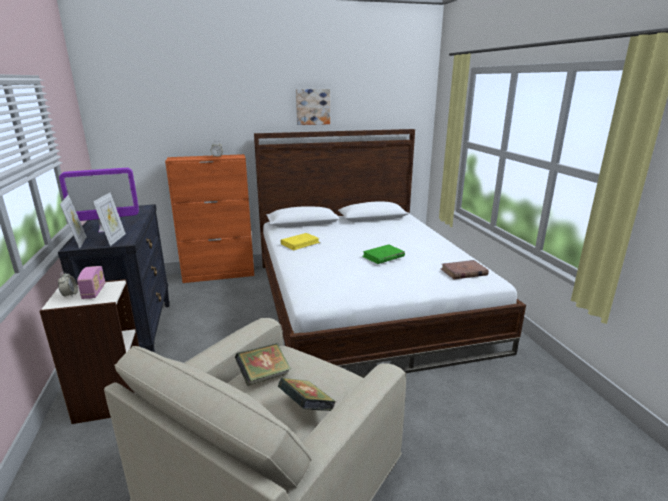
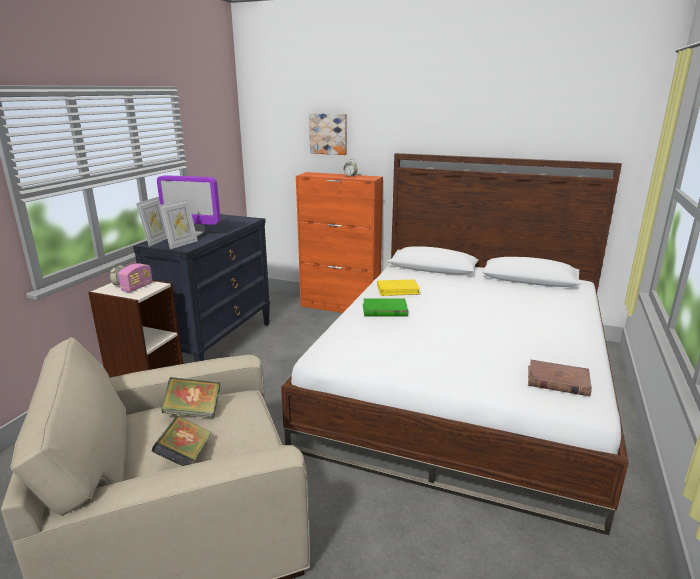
camera: 35 degrees right, 0 degrees up
picture [296,89,330,125] -> picture moved to [309,113,347,155]
green book [362,244,405,264] -> green book moved to [363,298,408,317]

